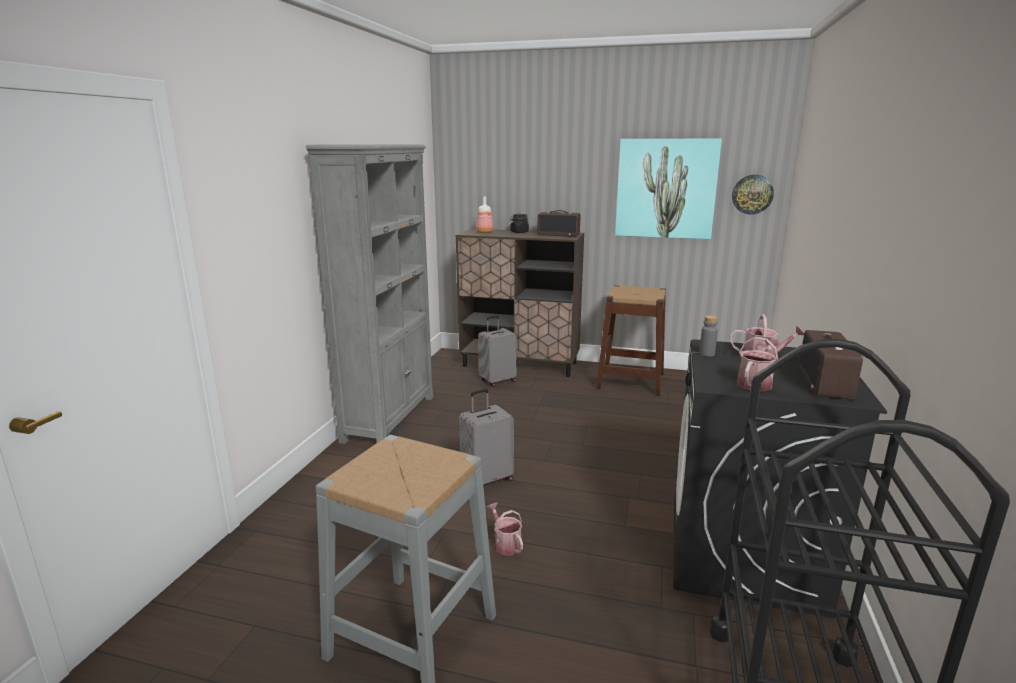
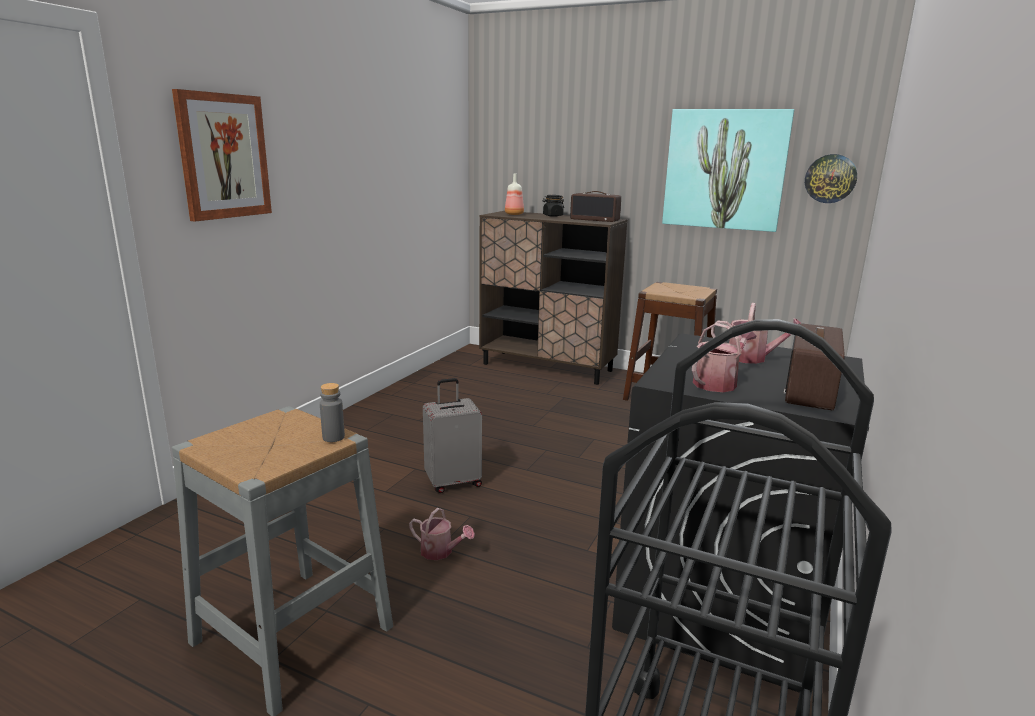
camera: 10 degrees right, 0 degrees up
grey bookcase [306,144,433,444] -> none
grey suitcase [478,316,517,387] -> none
watering can [487,502,523,556] -> watering can turned 135 degrees clockwise [409,508,475,560]
grey bottle [699,315,718,357] -> grey bottle moved to [320,383,345,442]
none -> picture [172,89,272,222]

